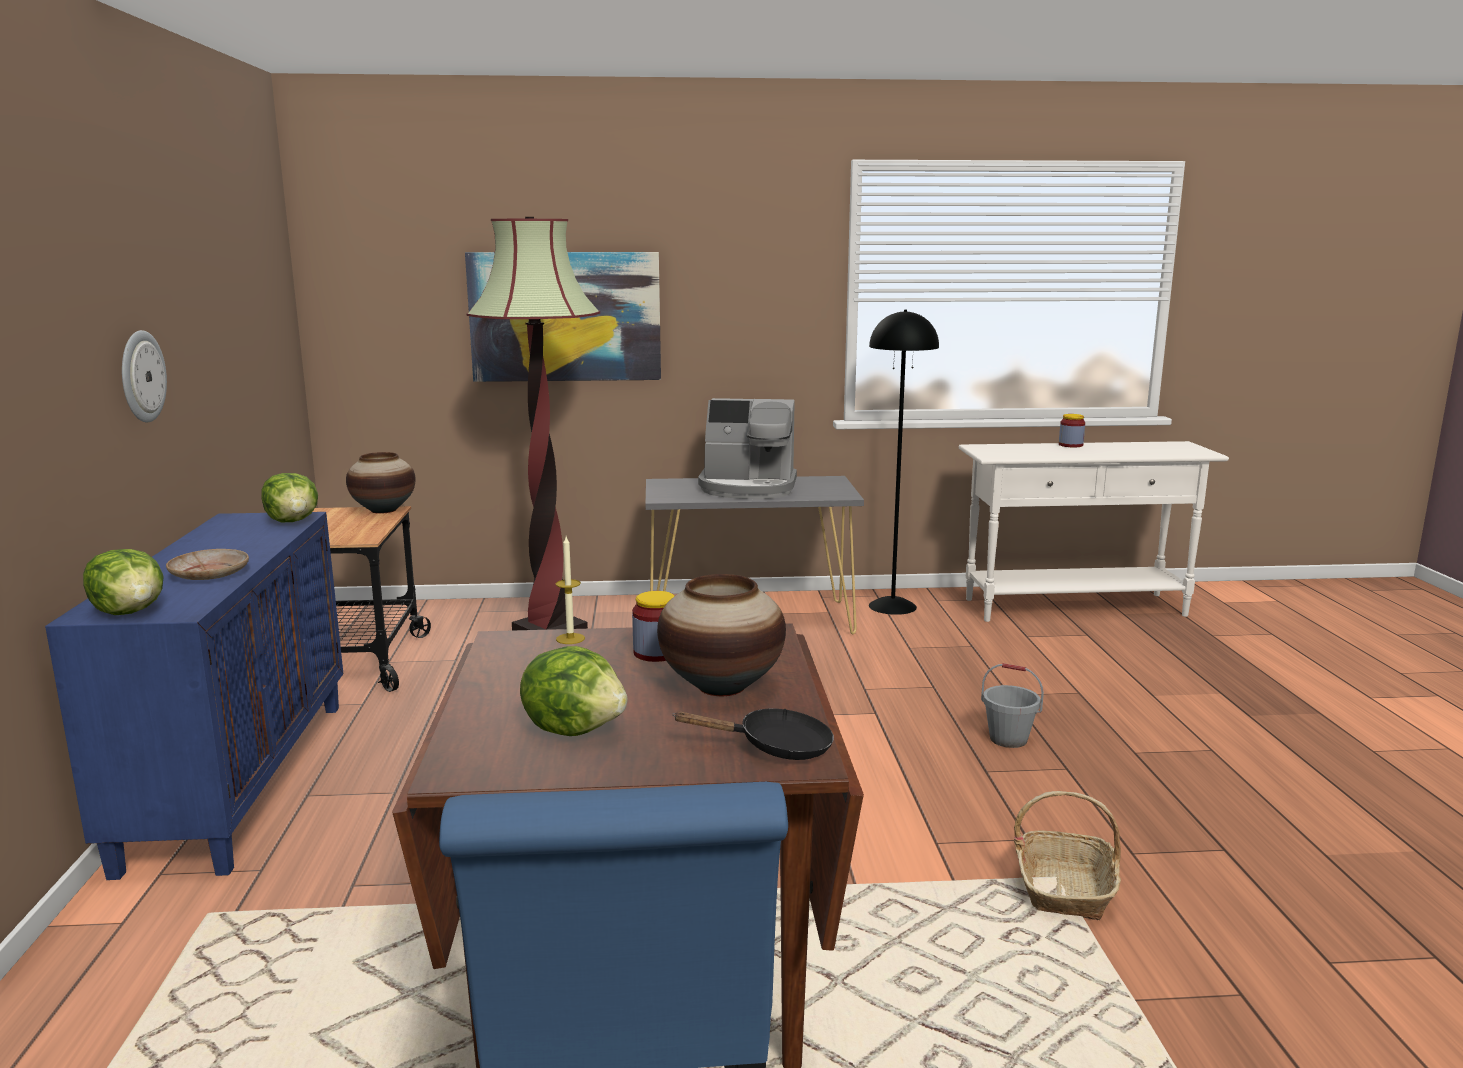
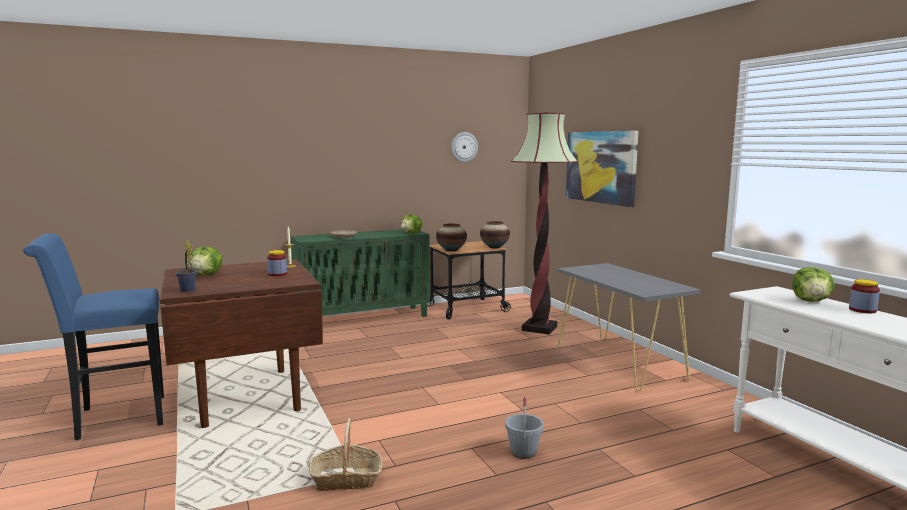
camera: 70 degrees right, 5 degrees down
blue cabinet [45,512,343,880] -> green cabinet [291,229,430,317]
lettuce [83,549,164,615] -> lettuce moved to [792,267,835,302]
wall clock [122,330,167,422] -> wall clock moved to [451,132,478,162]
vase [657,574,786,696] -> vase moved to [436,223,467,252]
black frying pan [672,709,834,760] -> potted plant [175,240,197,292]
coffee machine [698,398,797,499] -> none
black floor lamp [869,310,939,615] -> none

